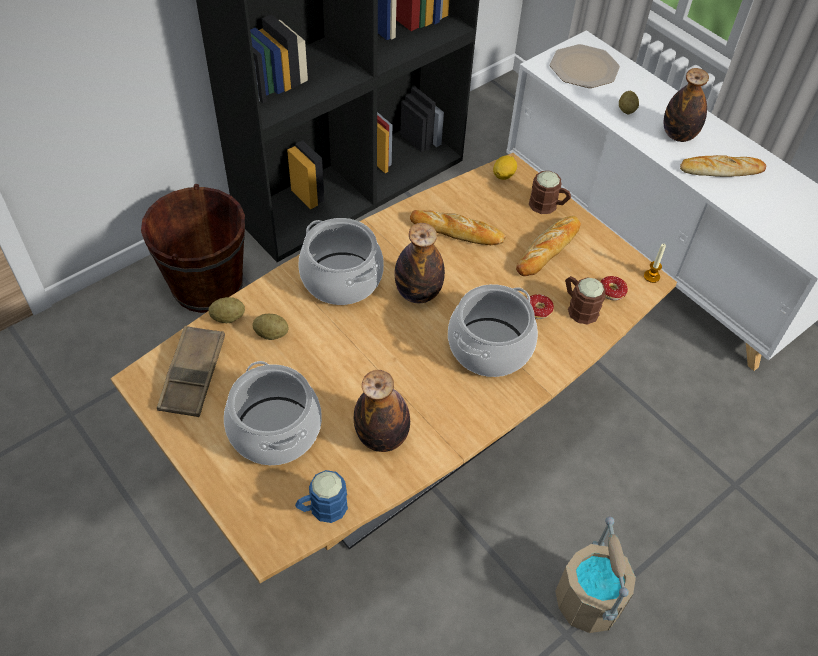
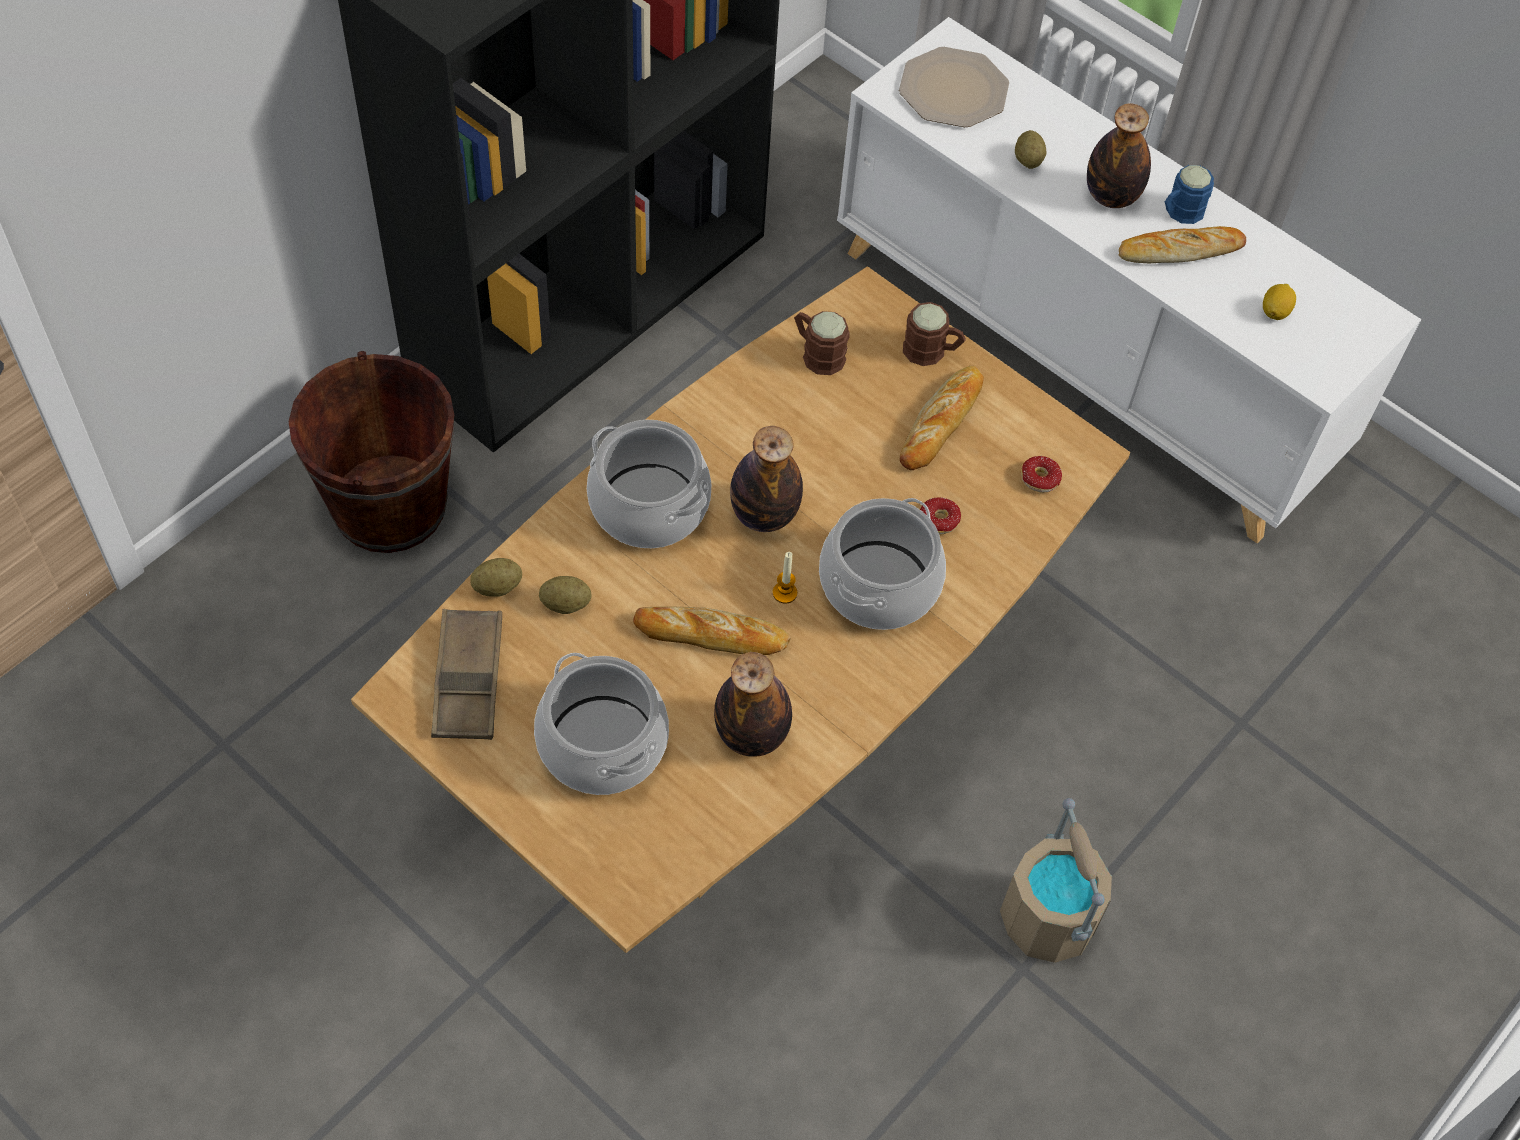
camera: 10 degrees left, 5 degrees up
blue mug [295,470,348,523] -> blue mug moved to [1165,165,1214,224]
bread [410,210,506,245] -> bread moved to [633,606,791,655]
lemon [493,155,517,180] -> lemon moved to [1263,284,1296,320]
brown mug [565,276,606,325] -> brown mug moved to [794,311,850,375]
candle [644,244,666,283] -> candle moved to [773,552,797,604]

